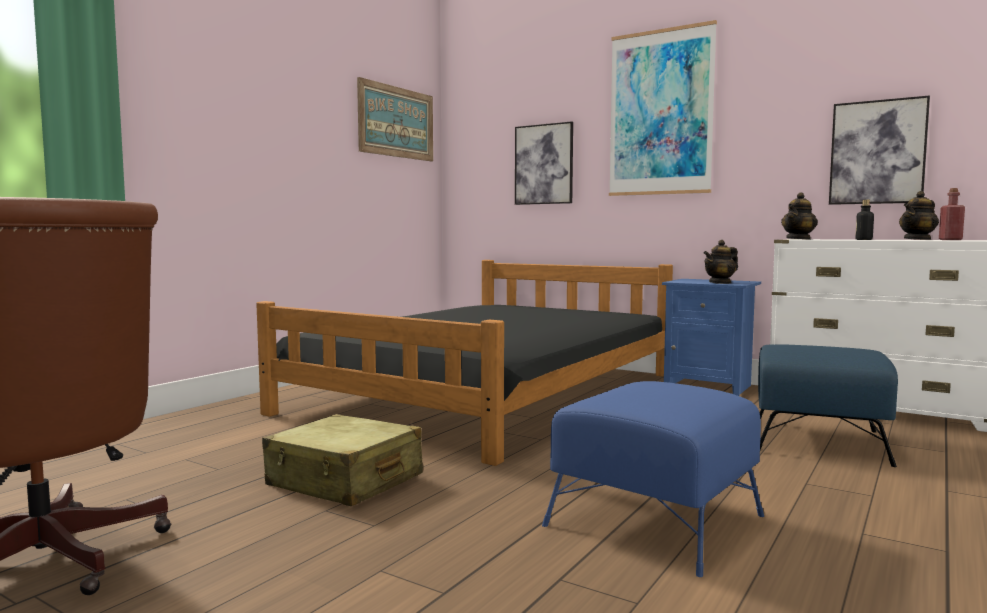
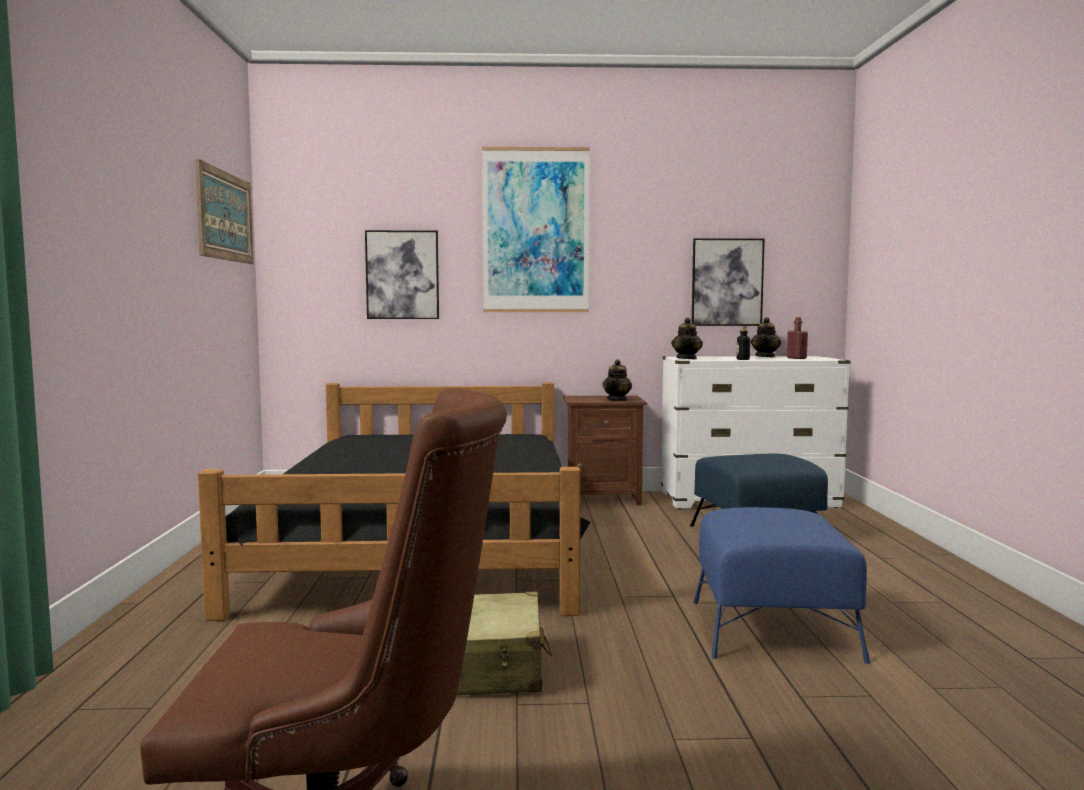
camera: 35 degrees left, 0 degrees up
blue nightstand [662,279,761,396] -> brown nightstand [563,396,647,506]

